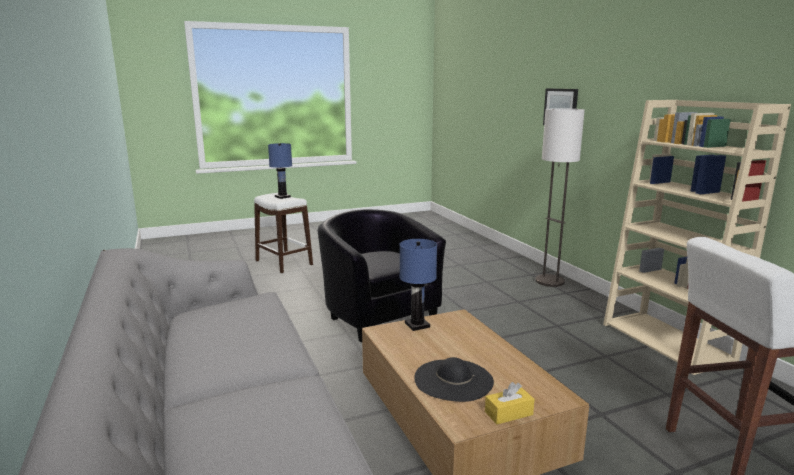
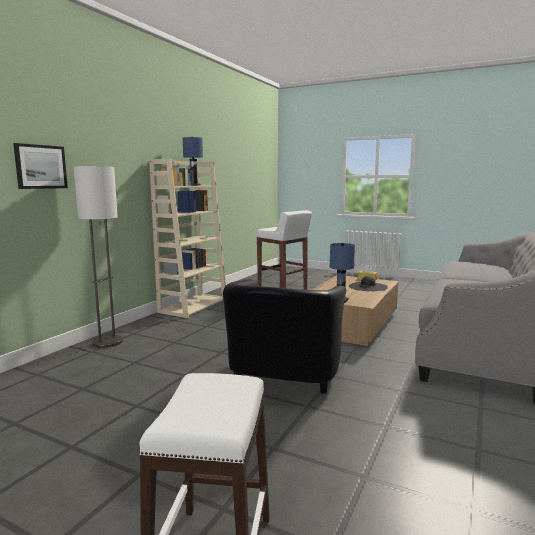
camera: 130 degrees left, 5 degrees down
blue table lamp [268,143,292,199] -> blue table lamp moved to [183,137,203,186]

